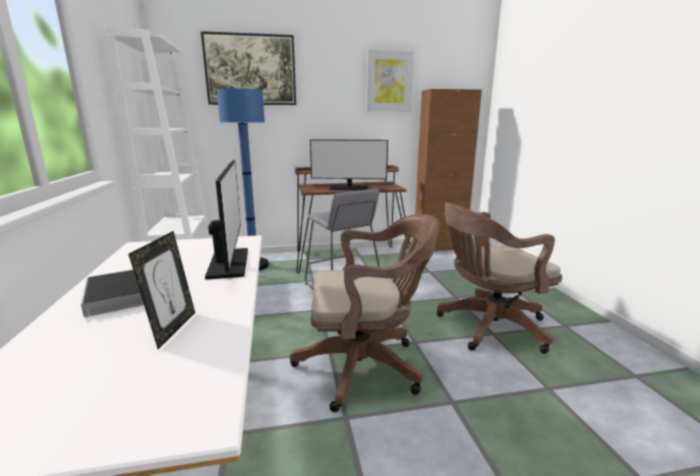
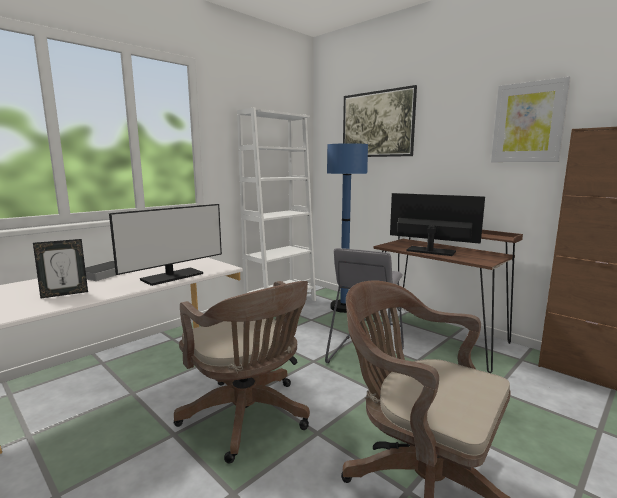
camera: 55 degrees right, 5 degrees down
monitor [310,139,388,190] -> monitor turned 150 degrees clockwise [390,193,485,256]

